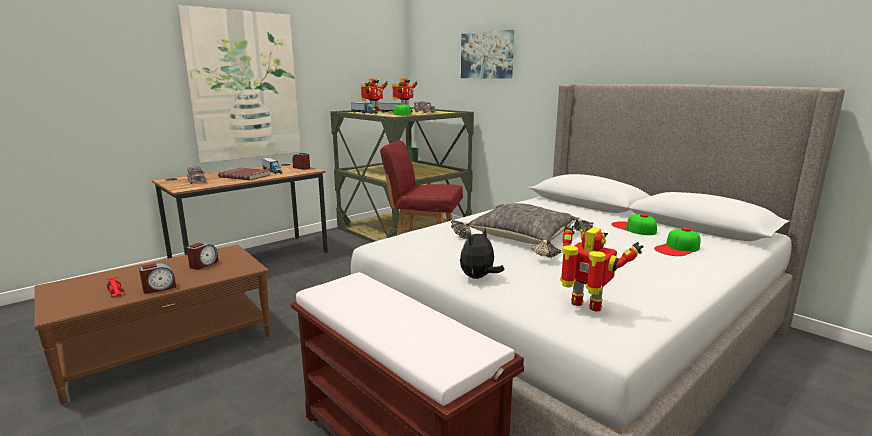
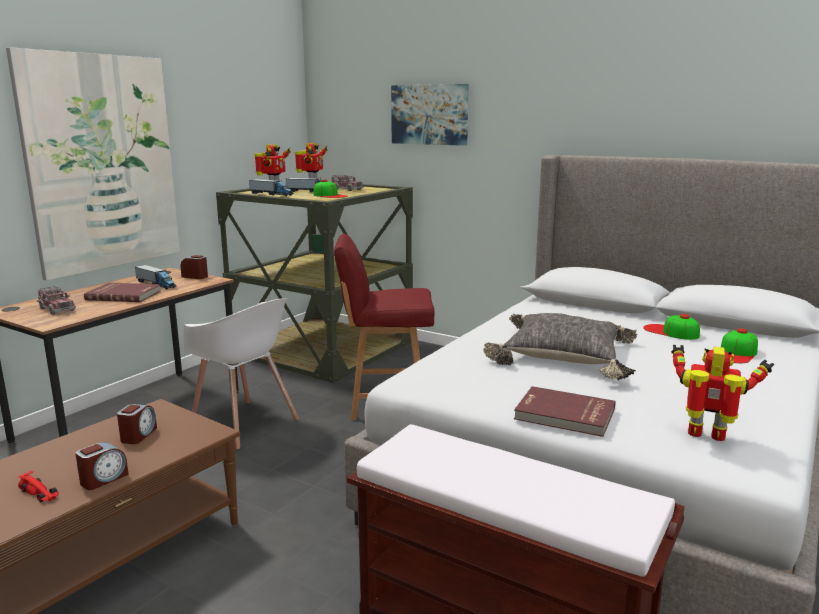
camera: 15 degrees left, 0 degrees up
plush toy [460,228,505,279] -> red book [514,386,615,437]
none -> white chair [184,299,299,449]

